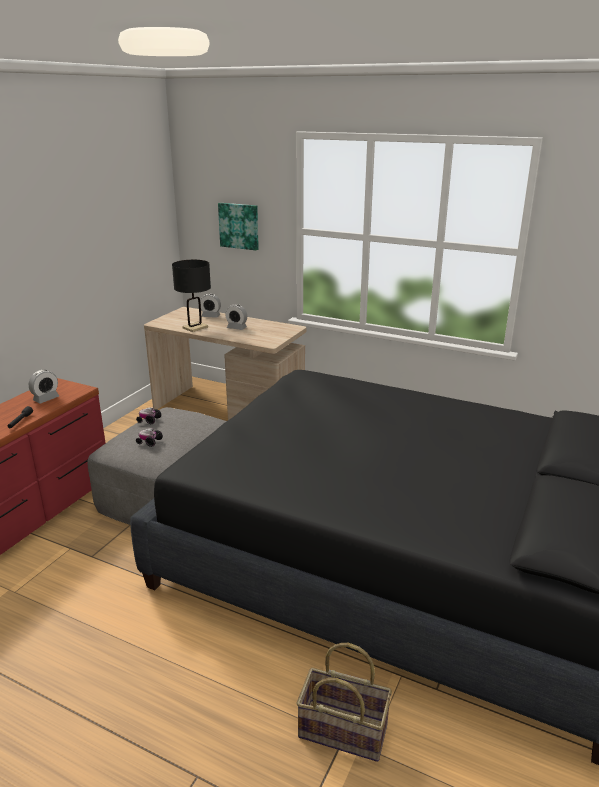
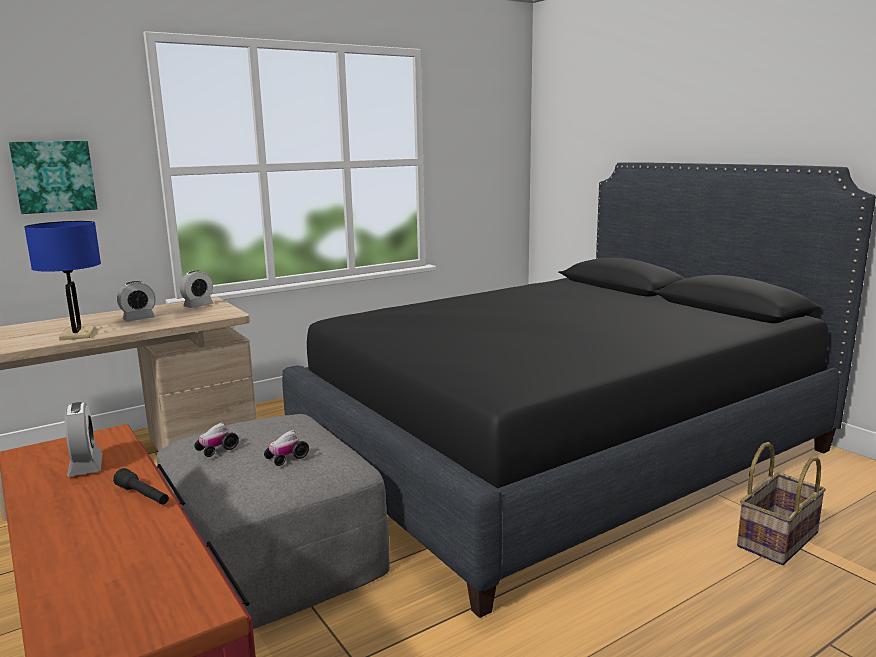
camera: 60 degrees left, 10 degrees down
black table lamp [172,260,211,332] -> blue table lamp [24,221,101,340]
alarm clock [200,293,221,318] -> alarm clock moved to [180,270,214,308]

